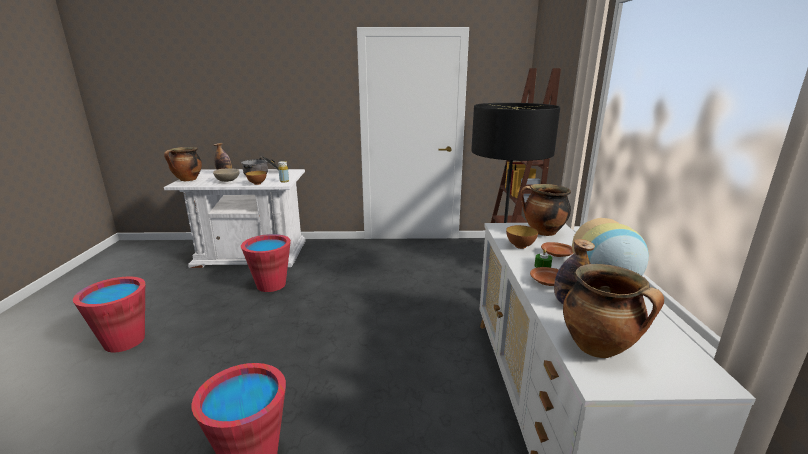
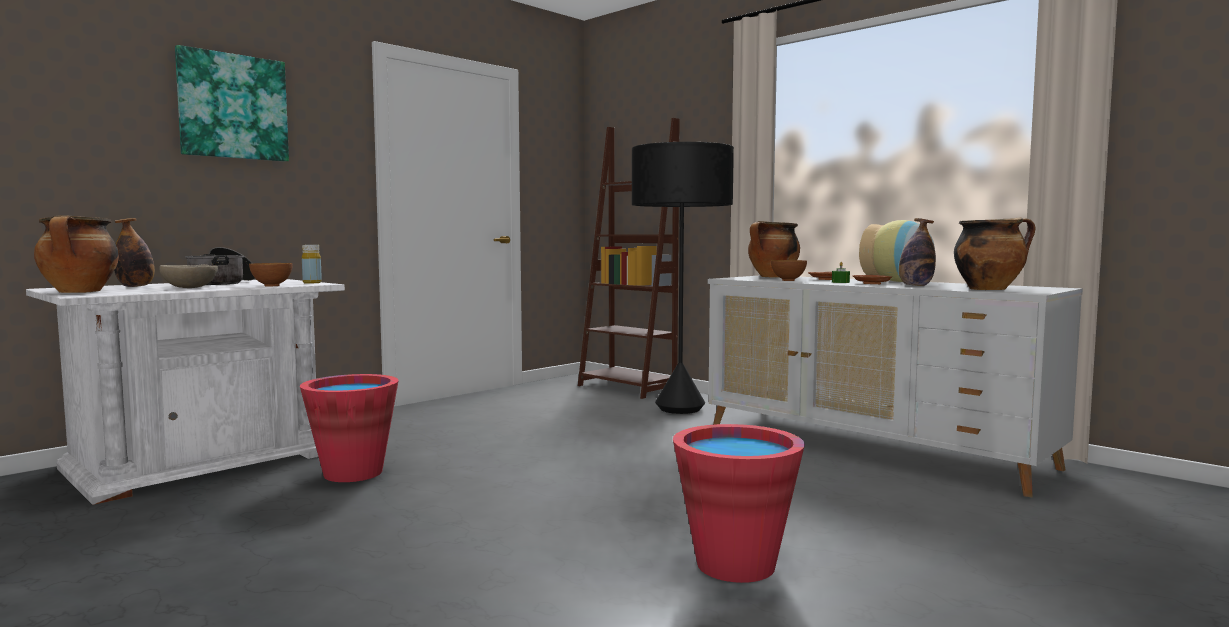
camera: 45 degrees left, 15 degrees down
red bucket [73,277,145,352] -> none
none -> picture [175,45,289,162]

